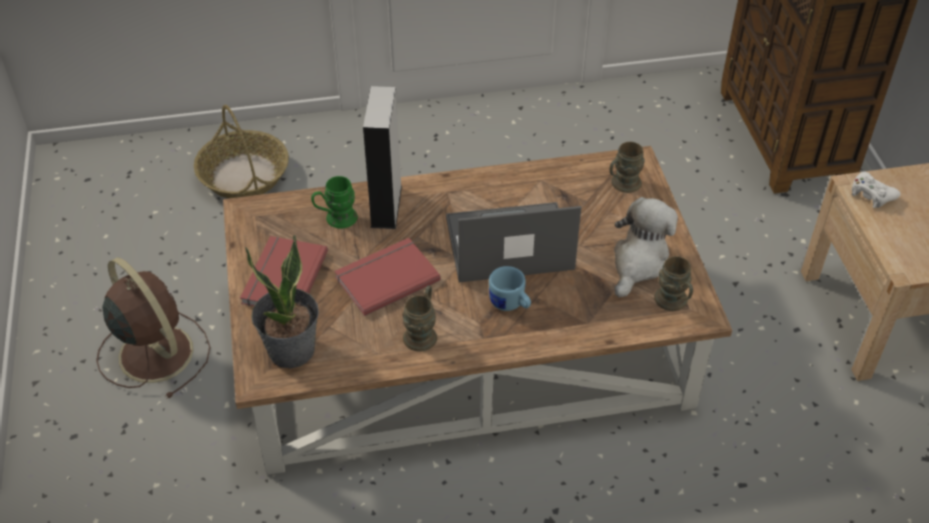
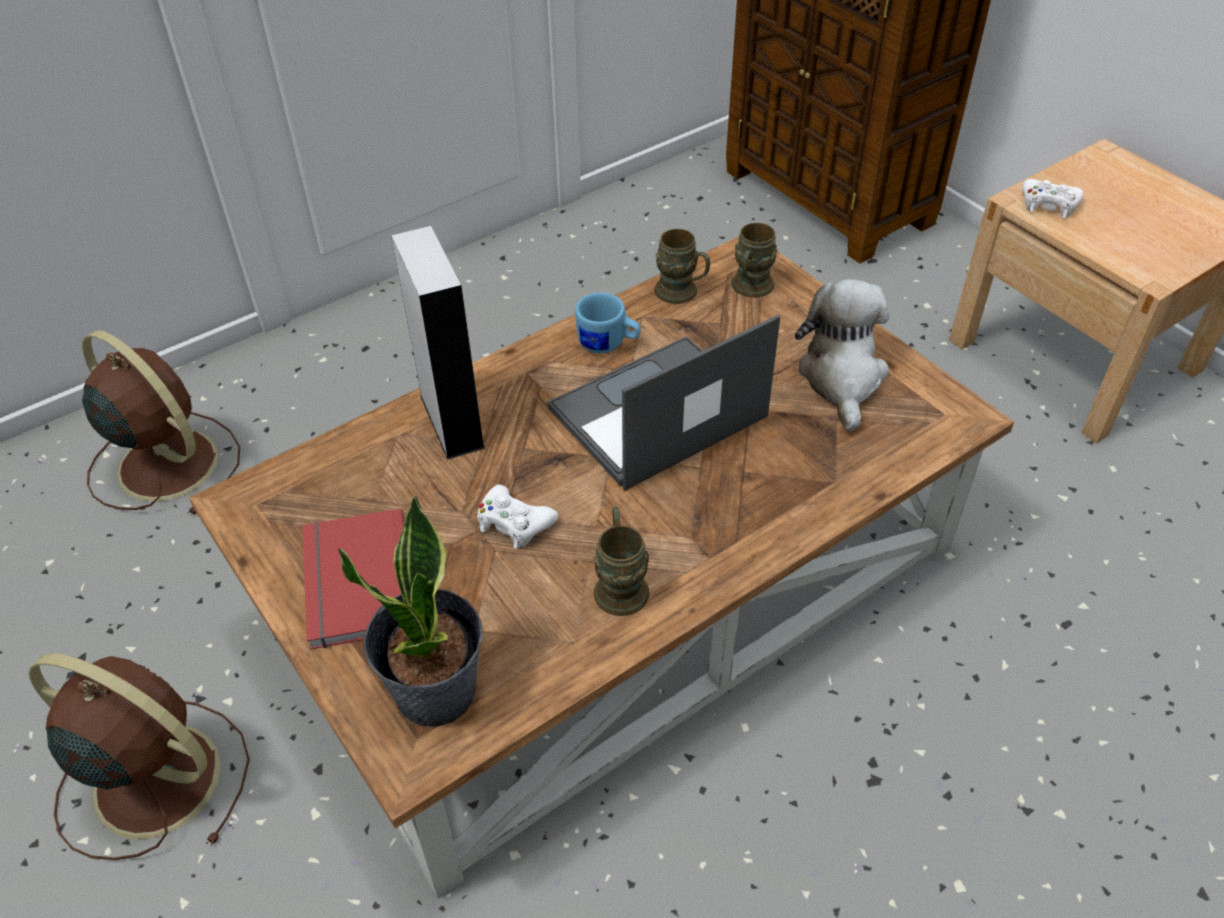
camera: 25 degrees left, 0 degrees up
basket [194,105,289,198] -> brown fan [82,330,240,515]
green mug [311,176,358,228] -> none
red book [334,238,440,316] -> white game controller [477,485,558,549]
blue mug [489,266,531,311] -> blue mug moved to [575,292,641,354]
brown mug [654,256,693,311] -> brown mug moved to [654,229,710,304]

